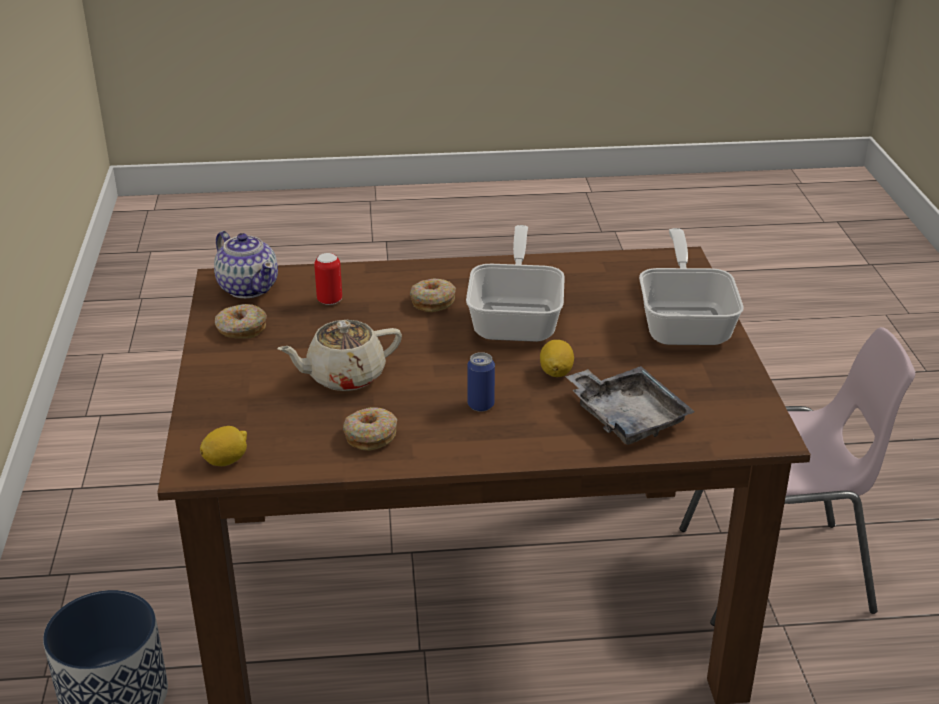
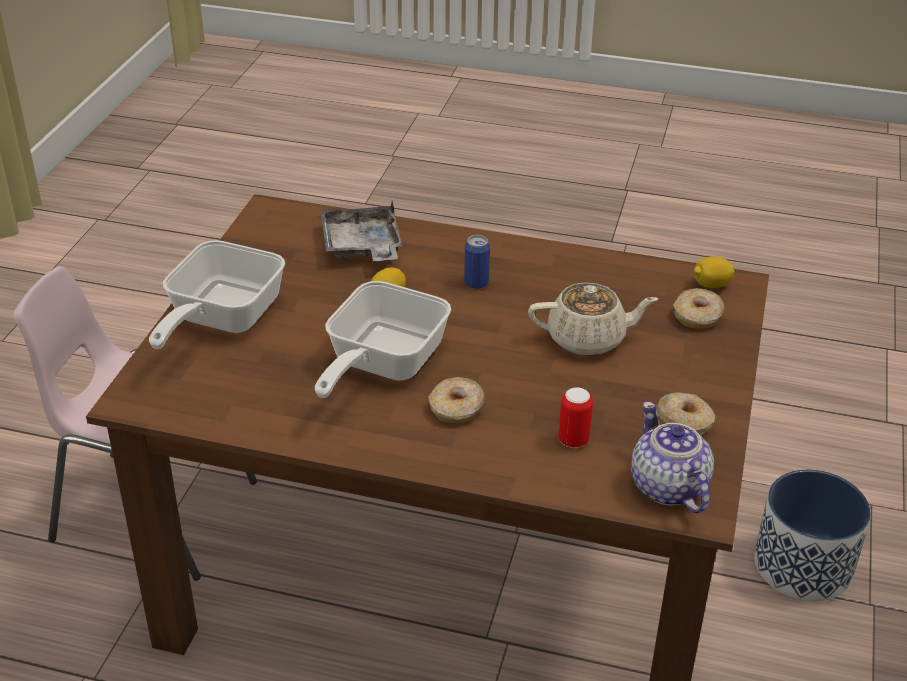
camera: 160 degrees left, 5 degrees up
donut [343,407,397,451] -> donut moved to [673,288,724,329]

